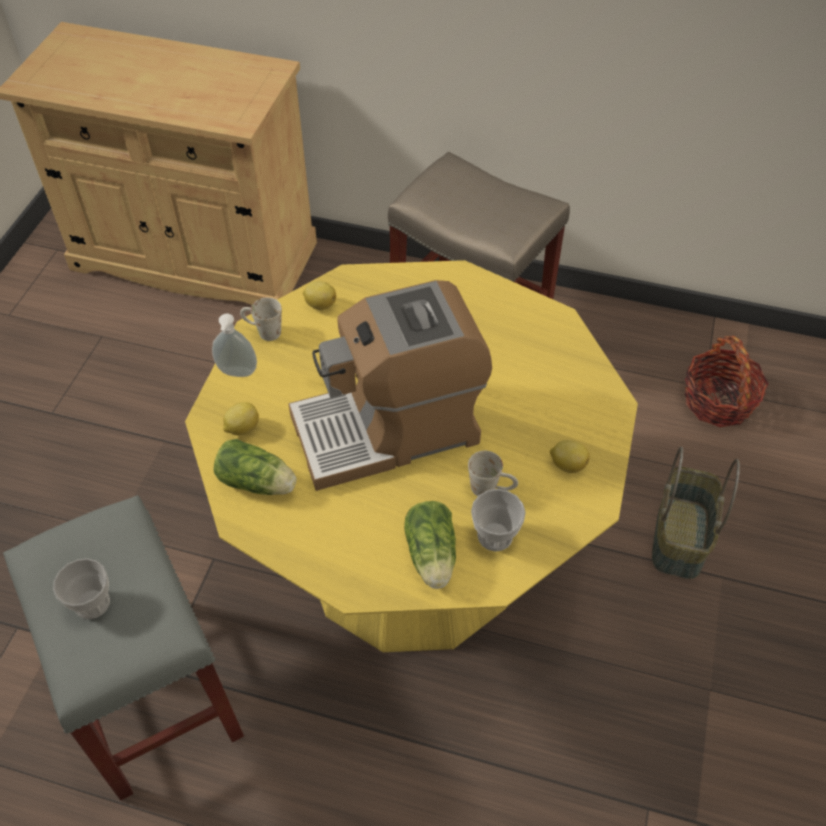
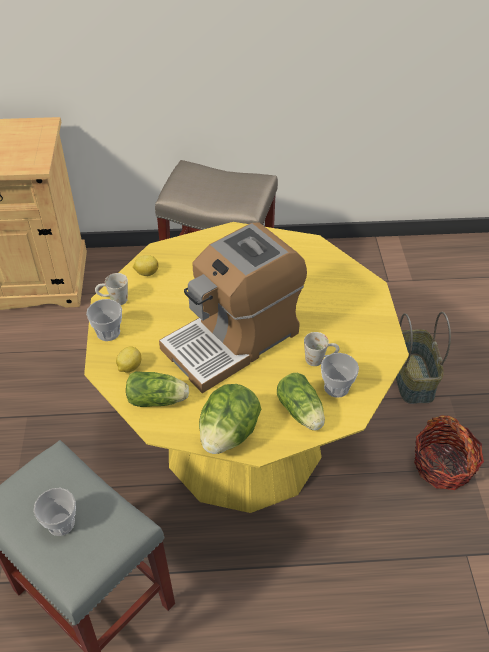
camera: 20 degrees left, 5 degrees down
soap dispenser [212,313,257,377] -> cup [86,299,122,341]
lemon [550,440,589,473] -> none
basket [685,336,769,427] -> basket moved to [414,415,484,490]
none -> lettuce [199,384,261,454]

